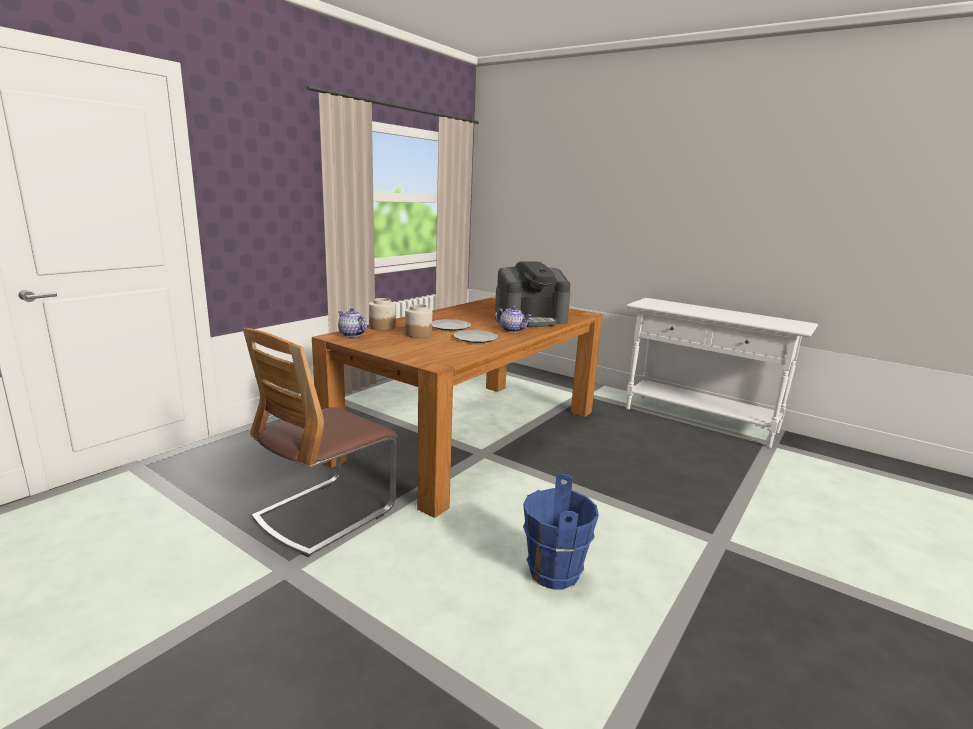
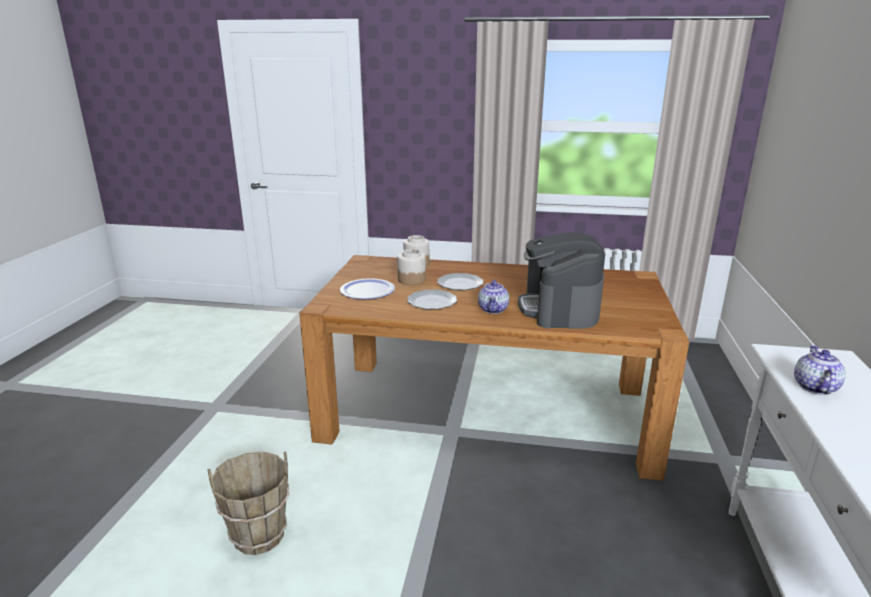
camera: 65 degrees right, 5 degrees up
chair [243,328,398,557] -> none
teapot [338,308,367,337] -> teapot moved to [794,345,846,395]
coffee machine [495,261,570,327] -> coffee machine turned 45 degrees clockwise [518,232,605,329]
blue bucket [523,474,599,589] -> brown bucket [207,452,289,555]
none -> plate [340,278,395,299]

